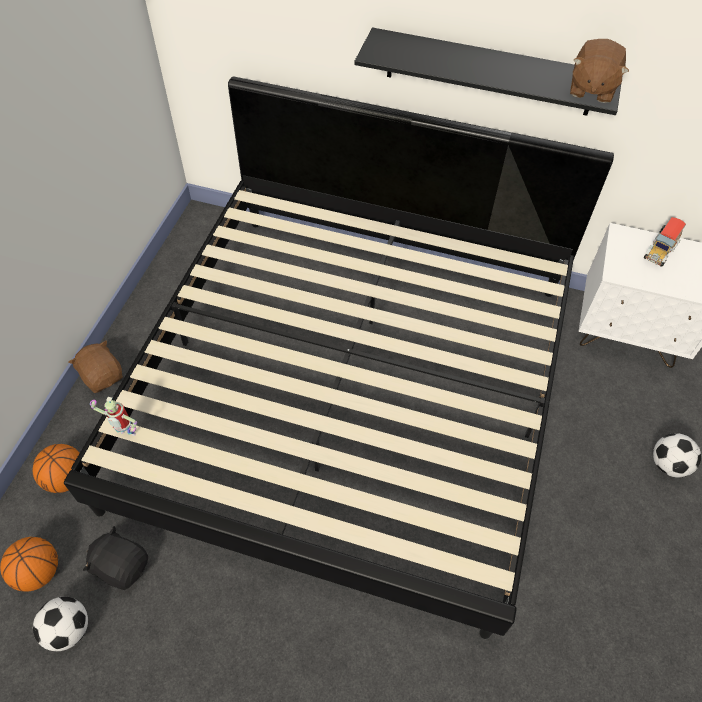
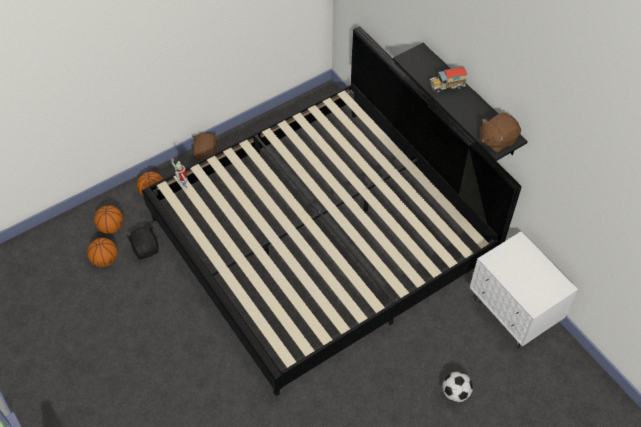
camera: 40 degrees right, 0 degrees up
football [33,597,88,651] -> basketball [87,238,118,267]
toy truck [644,217,686,267] -> toy truck moved to [430,67,467,93]

